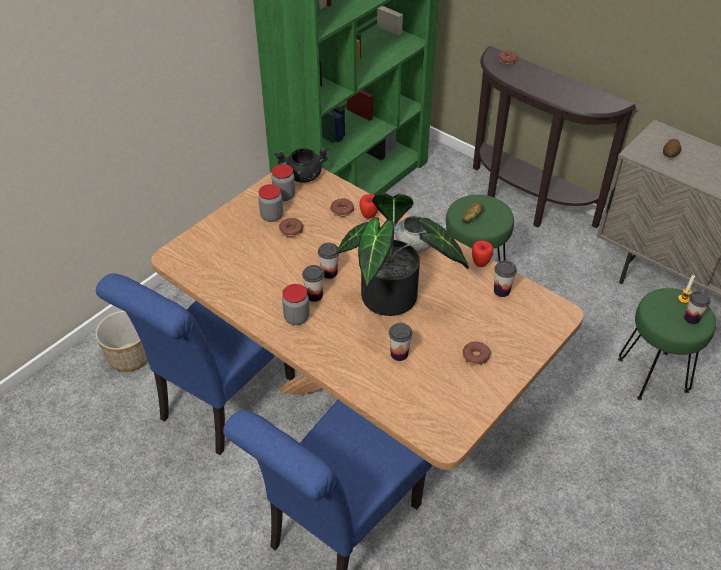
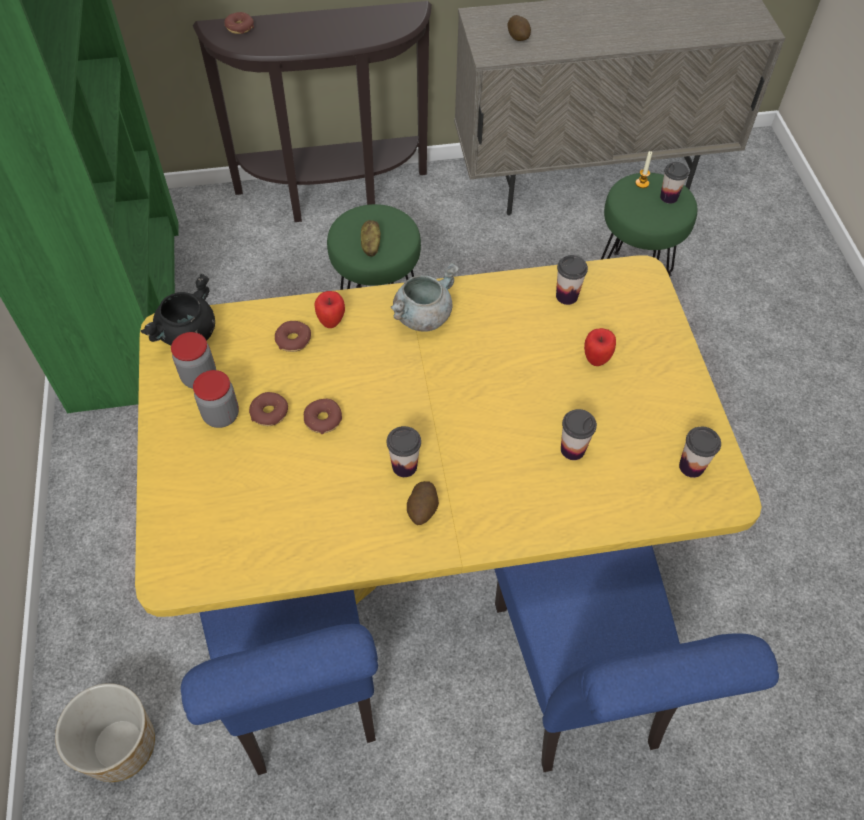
camera: 50 degrees left, 10 degrees up
brown dining table [151,168,583,470] -> yellow dining table [135,255,762,617]
jar [282,284,310,325] -> potato [407,481,439,525]
cup [318,243,339,279] -> cup moved to [679,427,721,478]
potted plant [336,193,469,316] -> none
donut [463,341,490,365] -> donut moved to [304,399,342,434]
apple [472,241,493,267] -> apple moved to [584,328,616,366]

